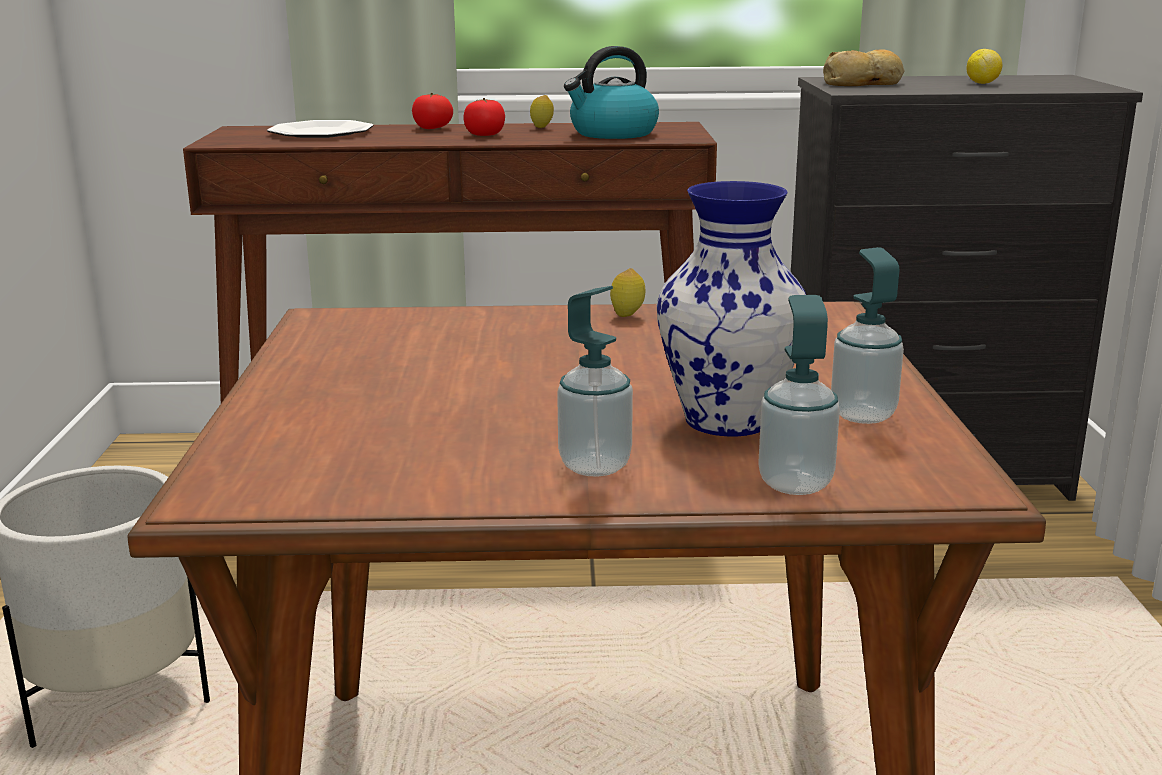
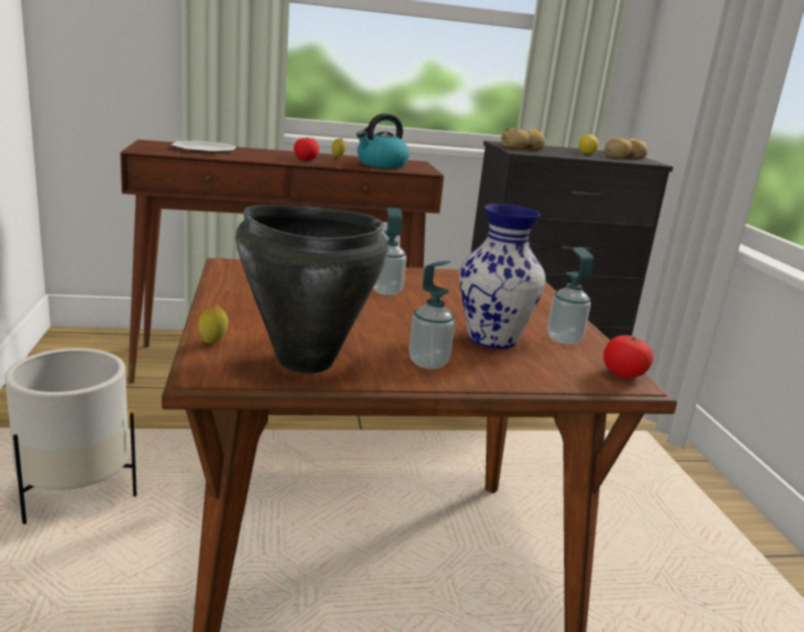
camera: 10 degrees left, 0 degrees up
tomato [412,93,453,129] -> tomato moved to [603,335,653,378]
lemon [610,268,645,317] -> lemon moved to [198,305,228,344]
soap dispenser [758,295,840,495] -> soap dispenser moved to [373,208,406,295]
none -> black cooking pot [236,205,388,373]
none -> bread [604,138,648,159]

